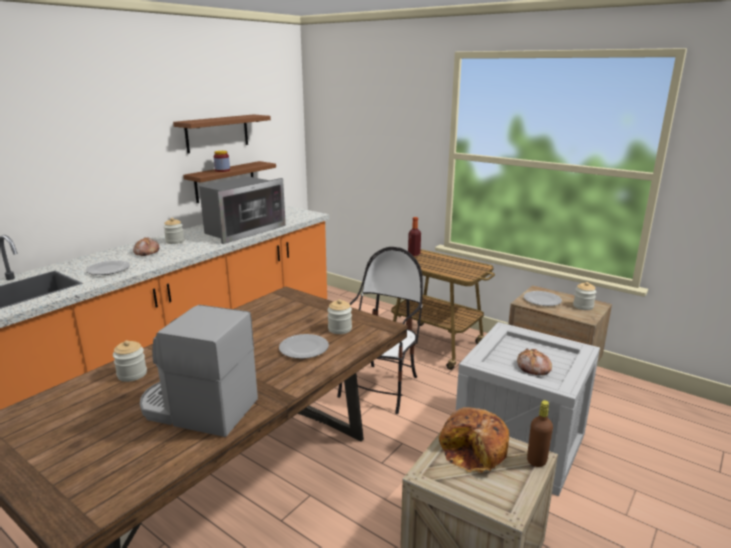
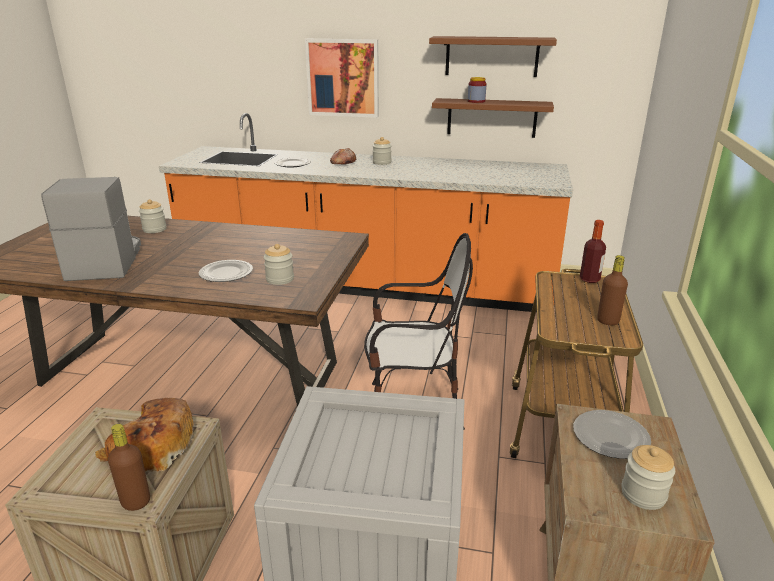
camera: 65 degrees right, 5 degrees up
microwave [199,176,286,244] -> none
bread [517,349,552,376] -> none
none -> picture [305,39,379,118]
none -> brown bottle [597,255,628,325]

